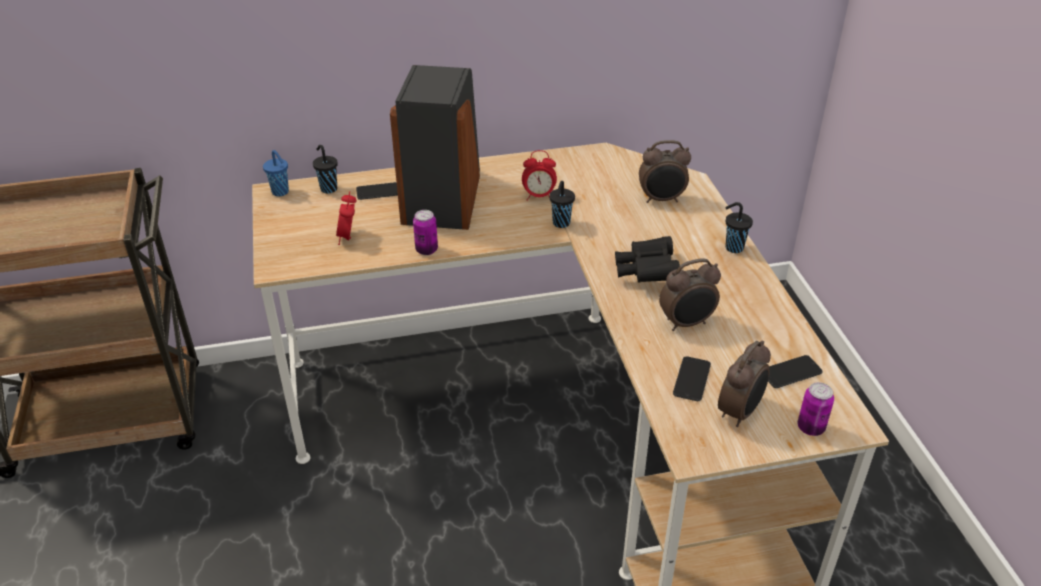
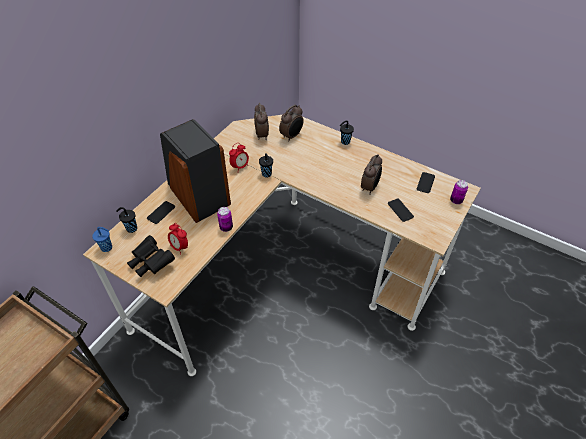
camera: 45 degrees left, 10 degrees up
black binoculars [615,236,680,283] -> black binoculars moved to [127,235,175,277]
alarm clock [718,340,771,427] -> alarm clock moved to [254,103,269,140]

